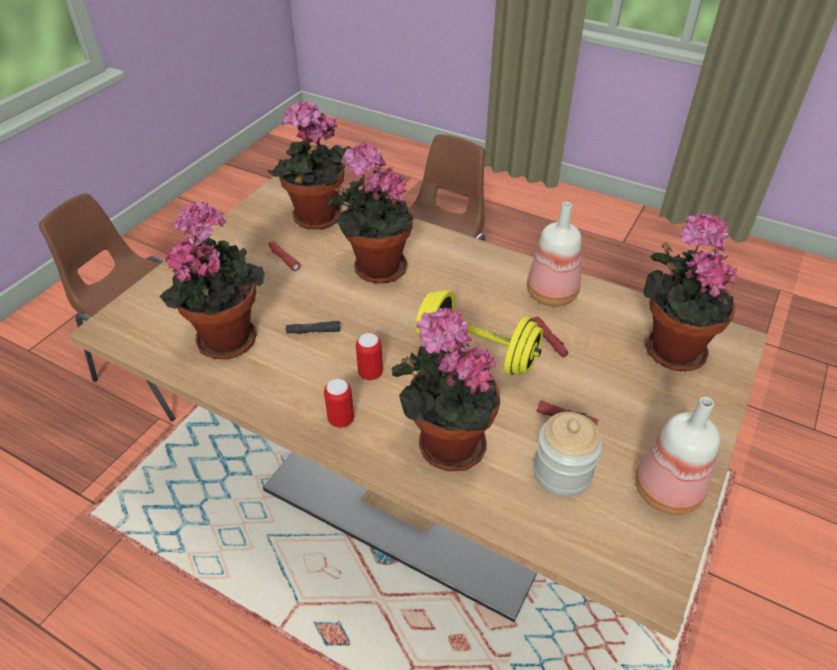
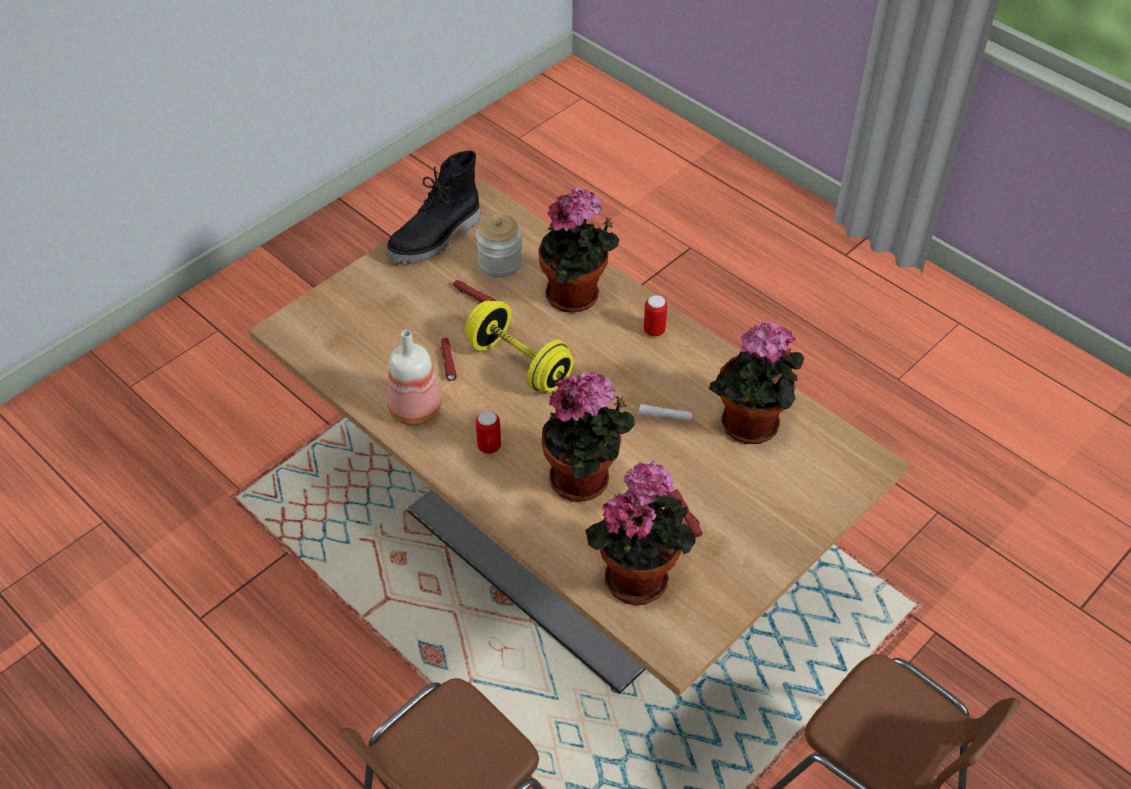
camera: 165 degrees left, 5 degrees up
black flashlight [286,321,340,334] -> white flashlight [639,404,692,420]
can [356,333,383,380] -> can moved to [476,411,501,454]
bottle [635,397,720,515] -> black boot [386,150,480,264]
potted plant [643,213,738,372] -> none

